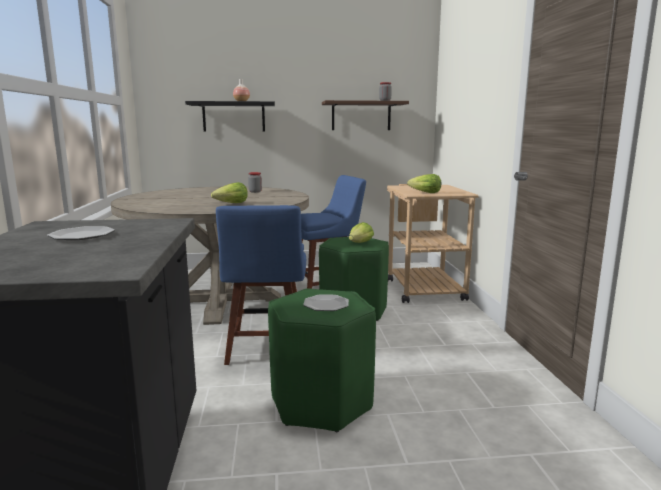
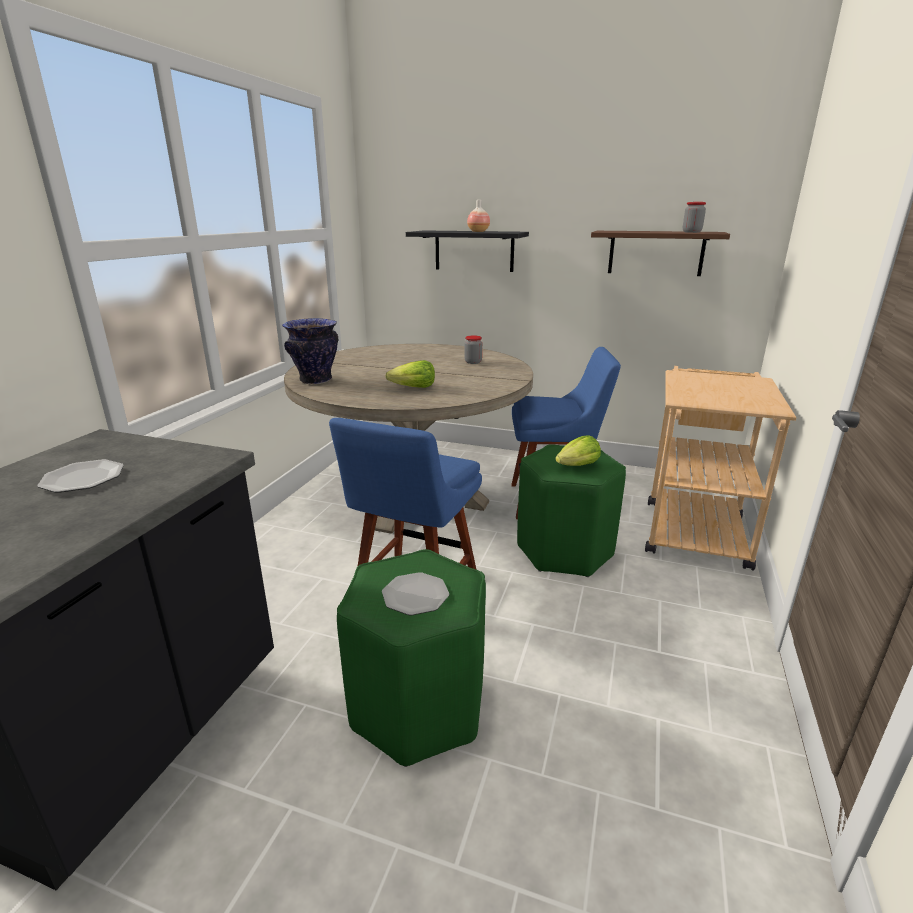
camera: 25 degrees right, 10 degrees up
lettuce [407,174,441,193] -> none
none -> vase [282,318,338,384]

